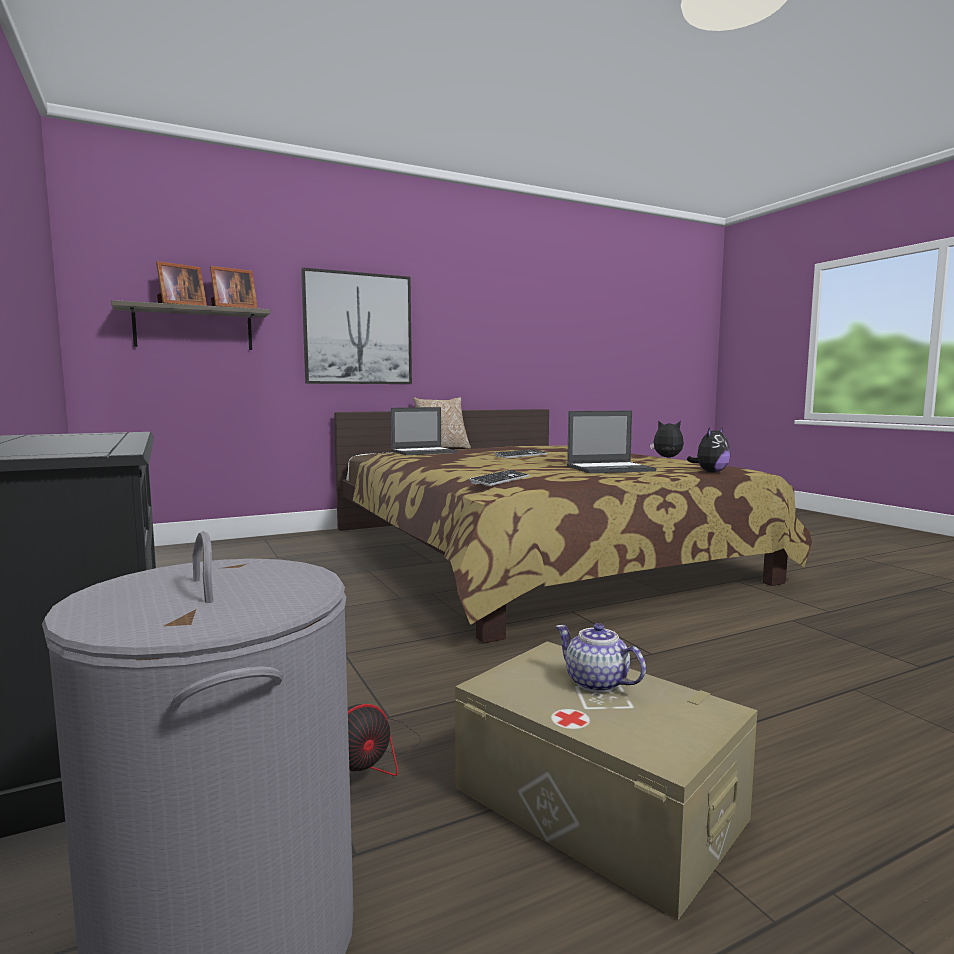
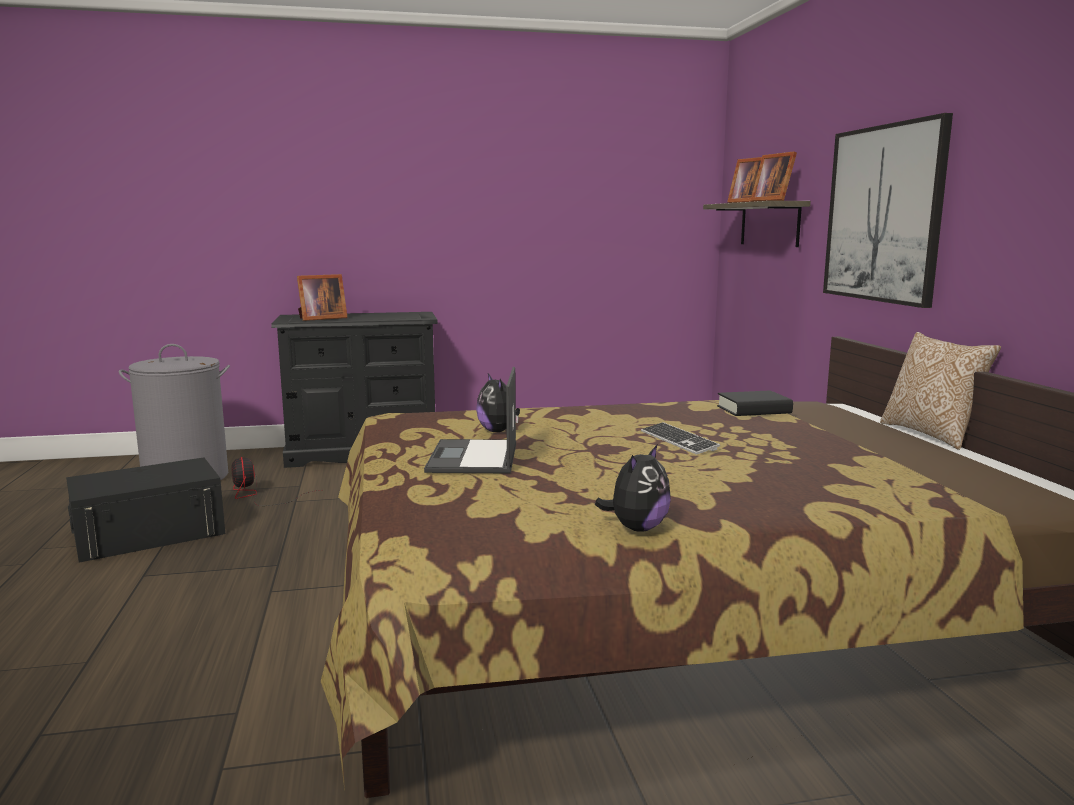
camera: 105 degrees right, 5 degrees up
laptop [391,407,458,455] -> black book [717,390,793,416]
beige storage box [455,641,757,920] -> black storage box [66,457,225,562]
keyboard [469,470,530,486] -> none
teapot [555,623,646,692] -> none
plush toy [687,427,730,473] -> plush toy moved to [476,374,520,432]
none -> picture frame [297,274,347,321]

